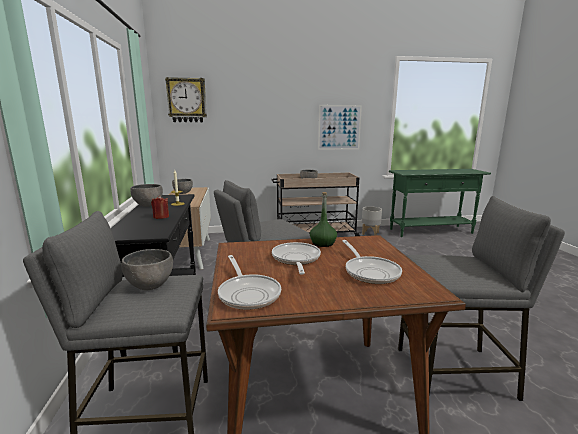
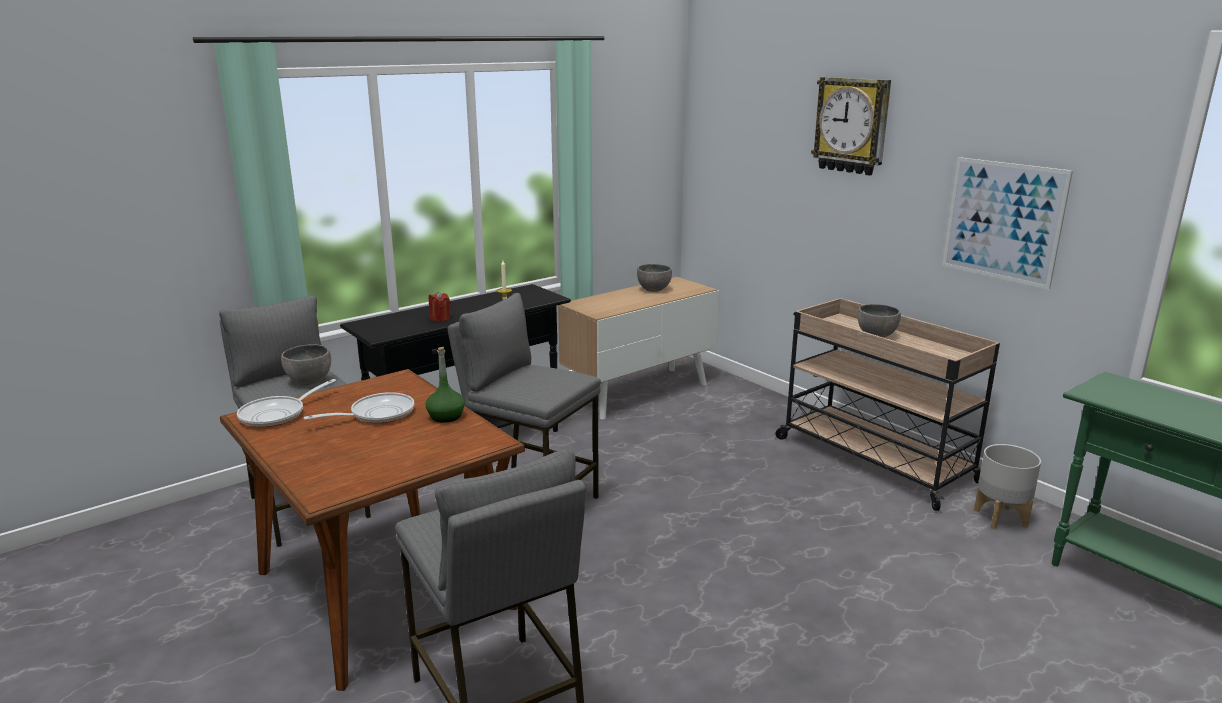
camera: 60 degrees right, 5 degrees up
grey bowl [130,184,163,207] -> none
wall clock [165,77,207,122] -> wall clock moved to [811,77,891,176]
frying pan [342,240,402,284] -> none

